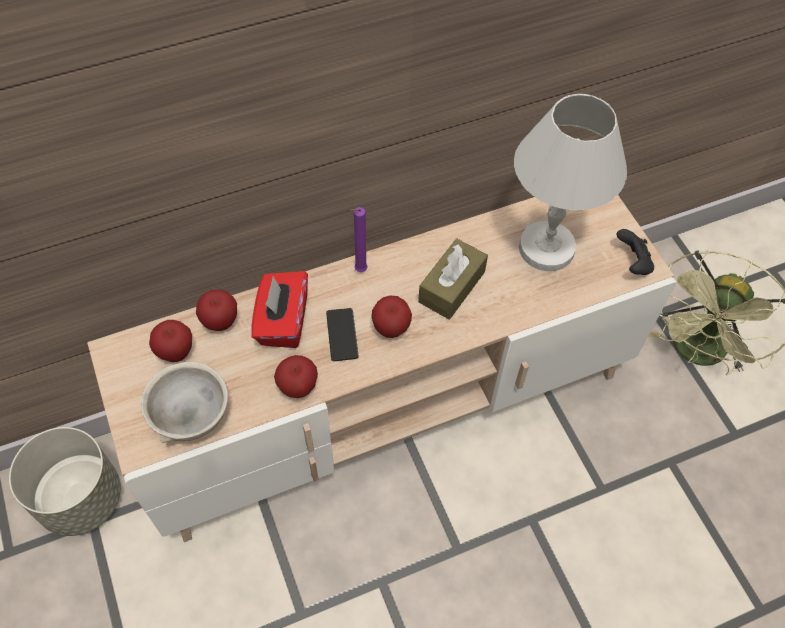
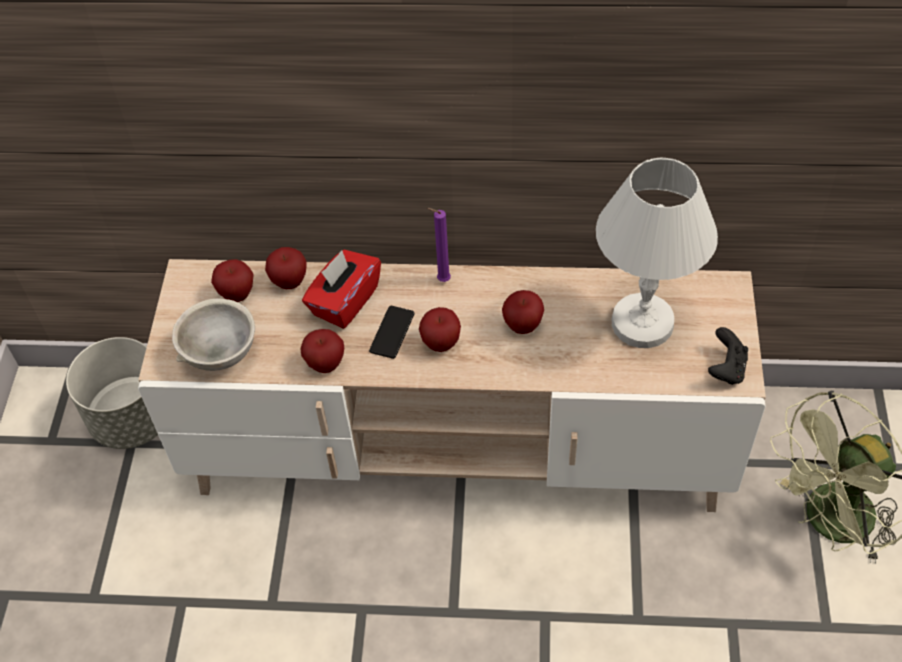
camera: 30 degrees right, 5 degrees down
brown tissue box [418,239,488,319] -> apple [502,290,544,334]

